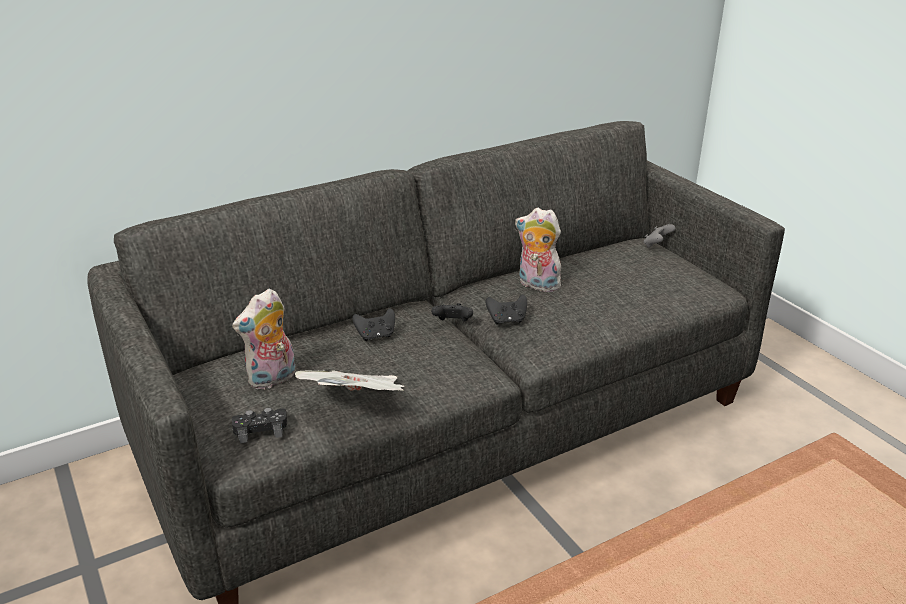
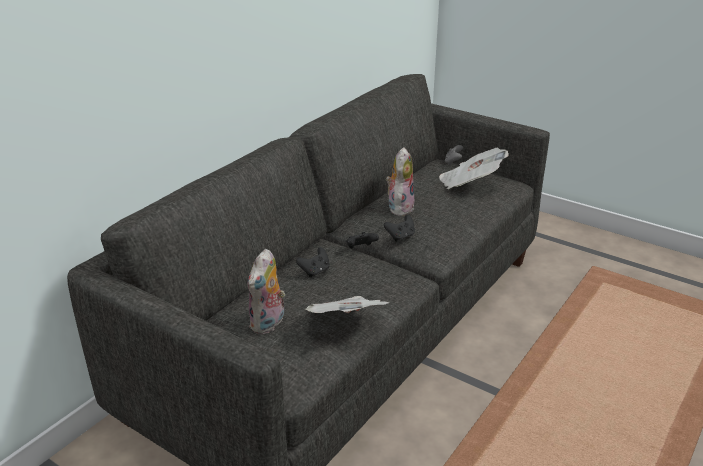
camera: 25 degrees left, 0 degrees up
black game controller [232,408,287,443] -> none
plush toy [515,208,563,292] -> plush toy turned 105 degrees clockwise [386,147,414,216]
none -> newspaper [439,148,509,189]

